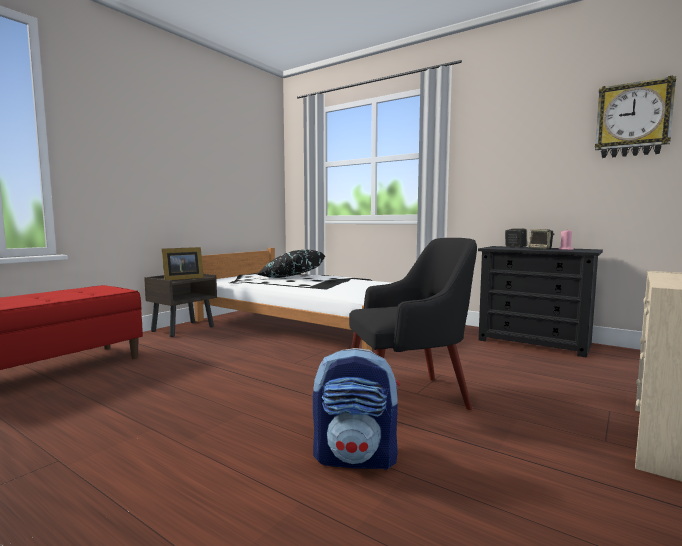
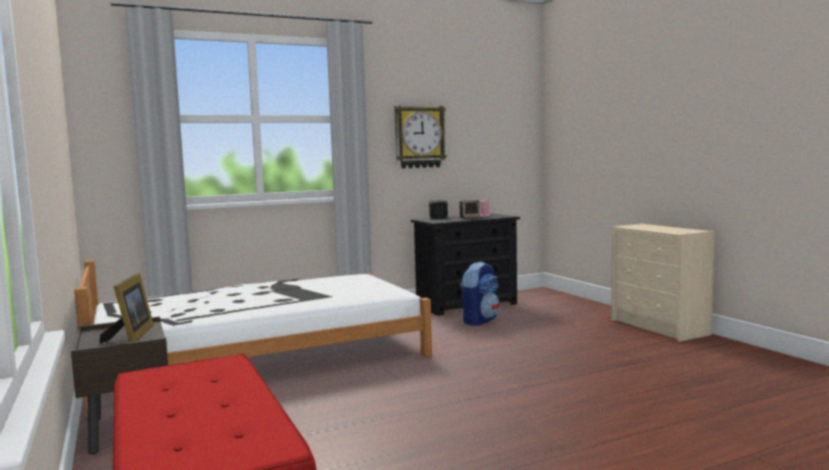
camera: 60 degrees left, 0 degrees up
black pillow [256,250,325,278] -> none
backpack [313,348,400,470] -> backpack moved to [460,261,500,326]
black armchair [349,238,477,410] -> none
wall clock [595,75,676,158] -> wall clock moved to [394,106,447,168]

